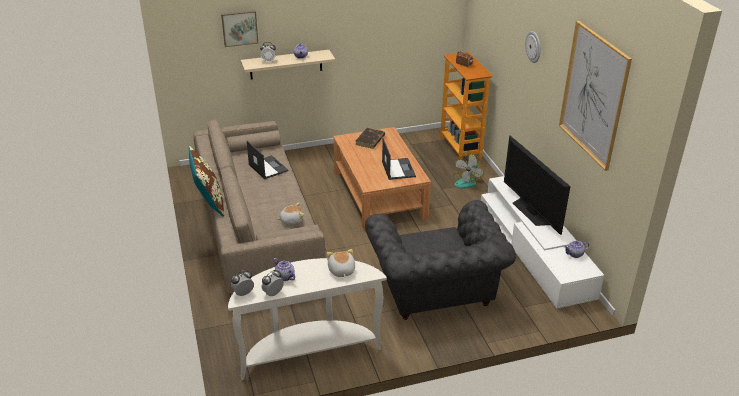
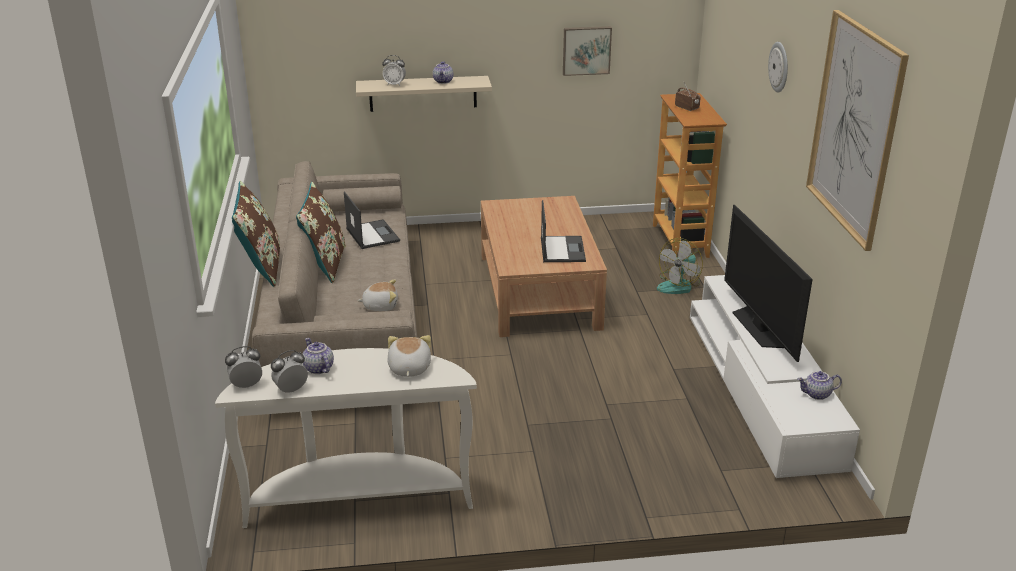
camera: 10 degrees right, 5 degrees down
picture [221,10,258,47] -> picture moved to [563,26,612,76]
brown book [355,128,385,149] -> none
grey armchair [365,200,516,320] -> none
none -> brown pillow [296,182,346,283]

